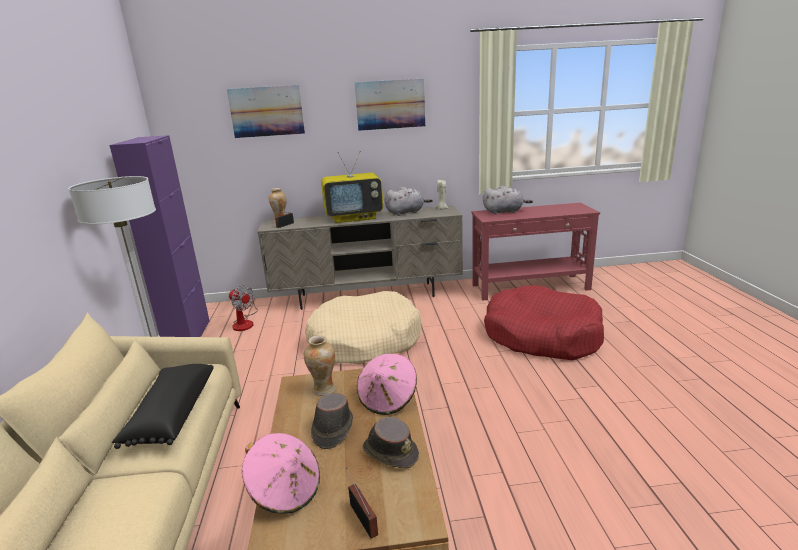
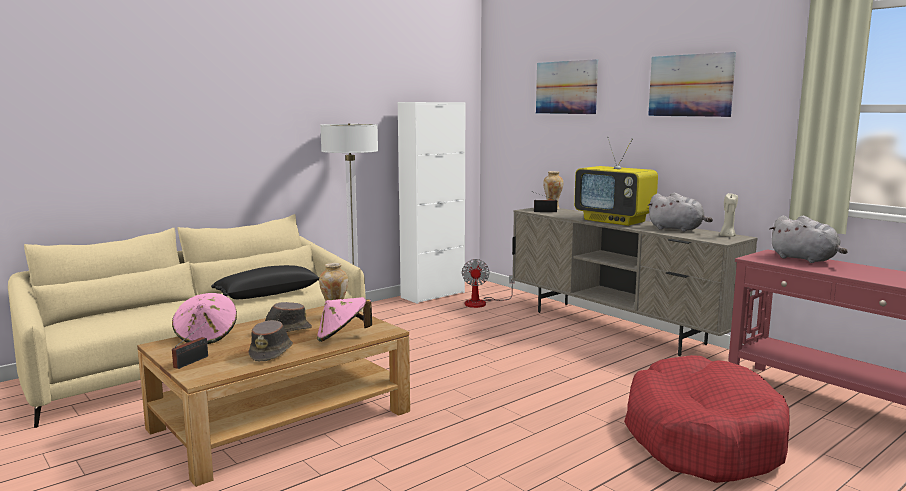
camera: 55 degrees right, 10 degrees down
purple cabinet [109,135,210,337] -> white cabinet [398,102,465,304]
beige dog bed [305,291,422,364] -> none

